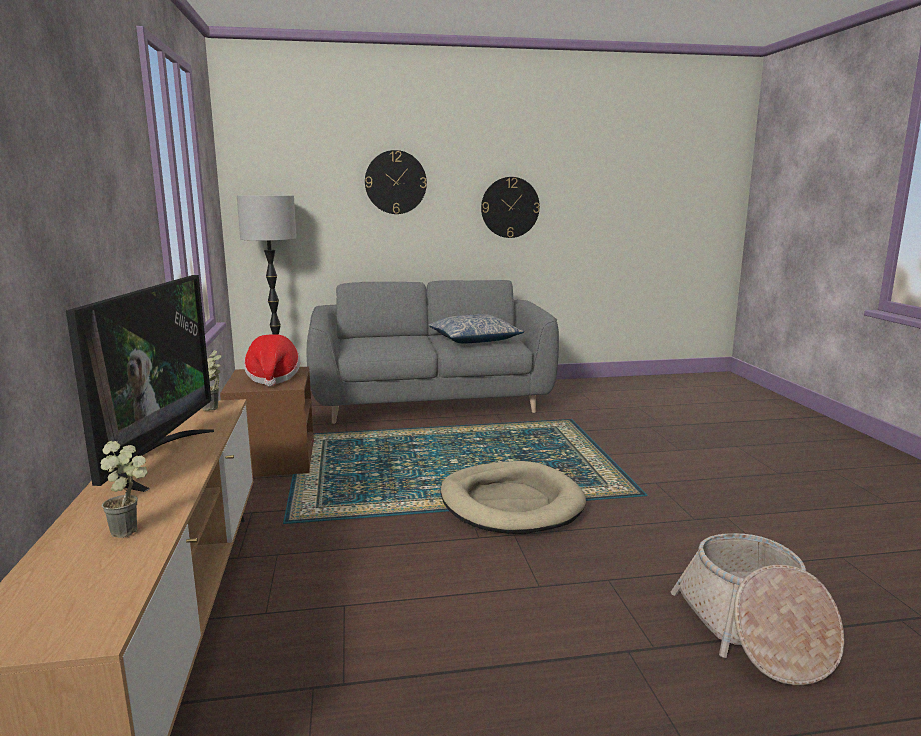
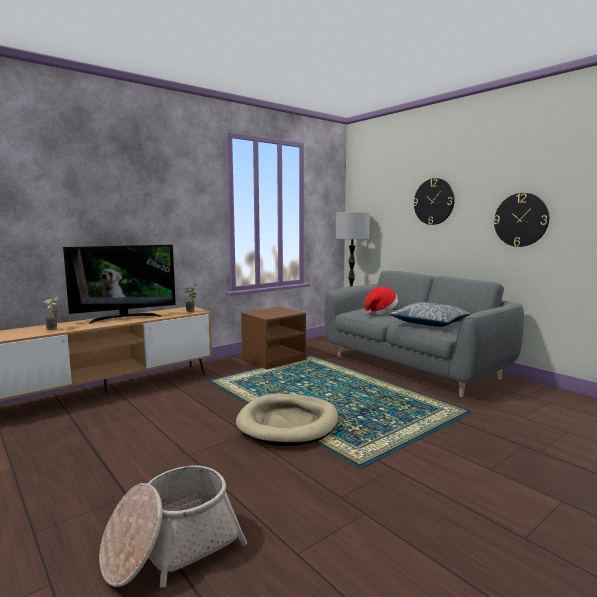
camera: 60 degrees right, 5 degrees down
hat [244,334,300,387] -> hat moved to [364,287,398,315]

